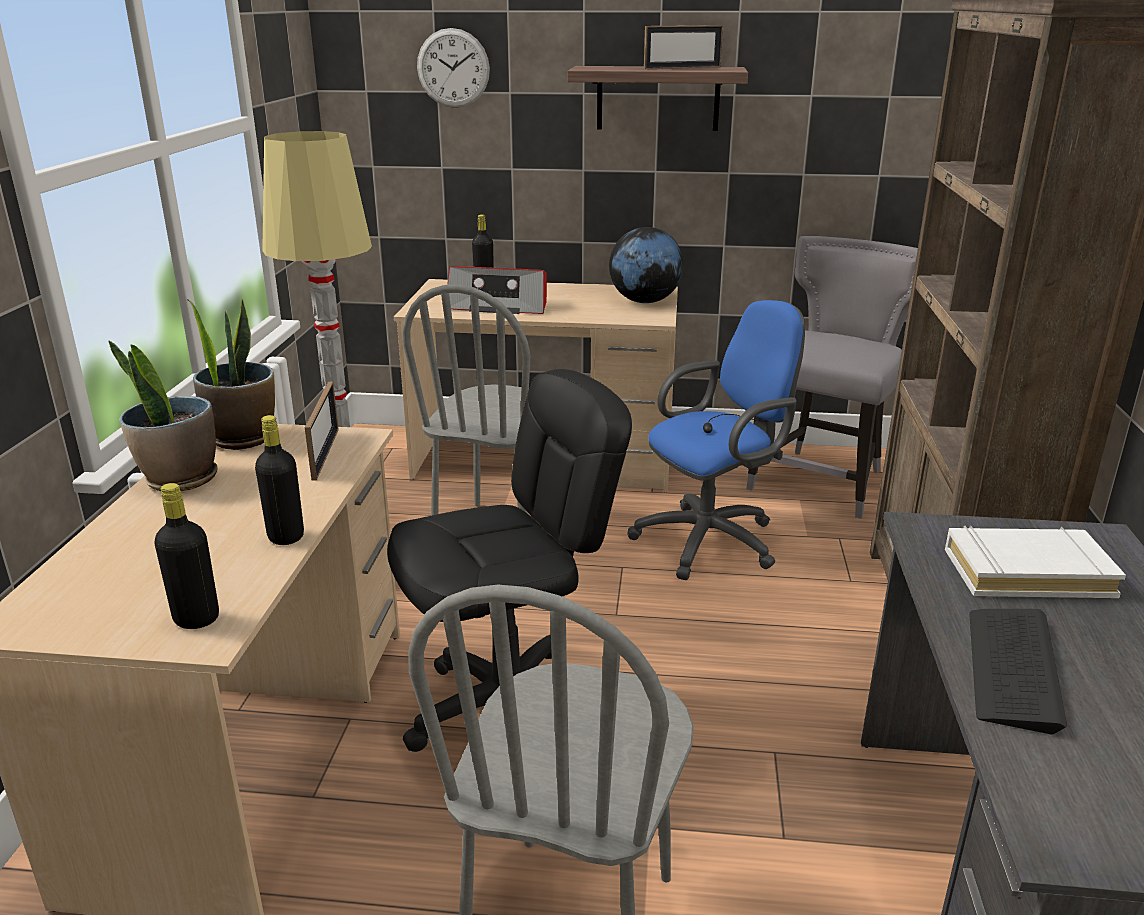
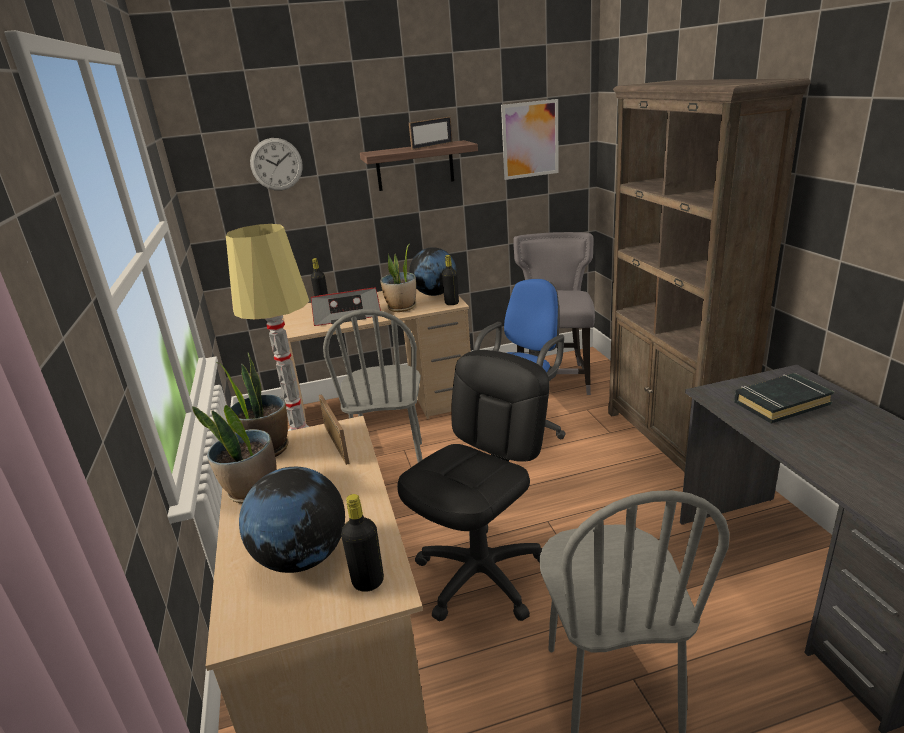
camera: 20 degrees left, 0 degrees up
black bottle [255,415,304,545] -> black bottle moved to [442,255,459,305]
white book [945,526,1126,598] -> black book [734,373,834,423]
keyboard [969,609,1067,734] -> none
none -> globe [239,467,345,573]
none -> potted plant [380,244,416,312]
none -> picture [501,99,559,180]

